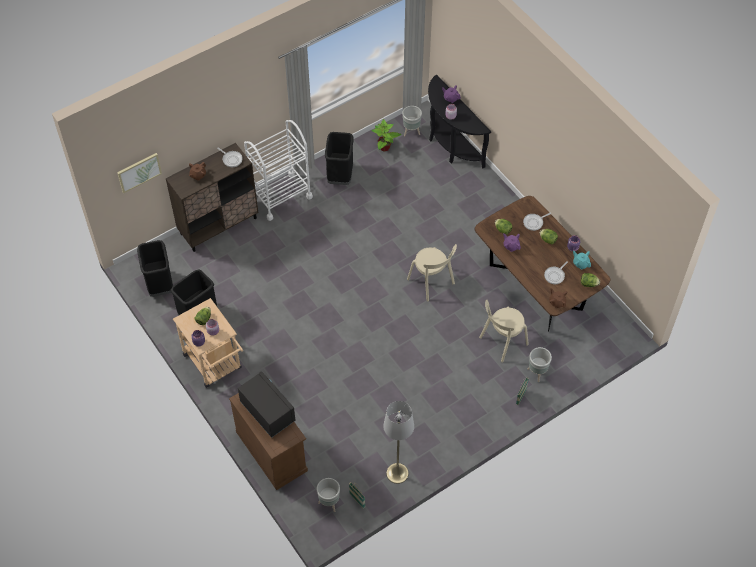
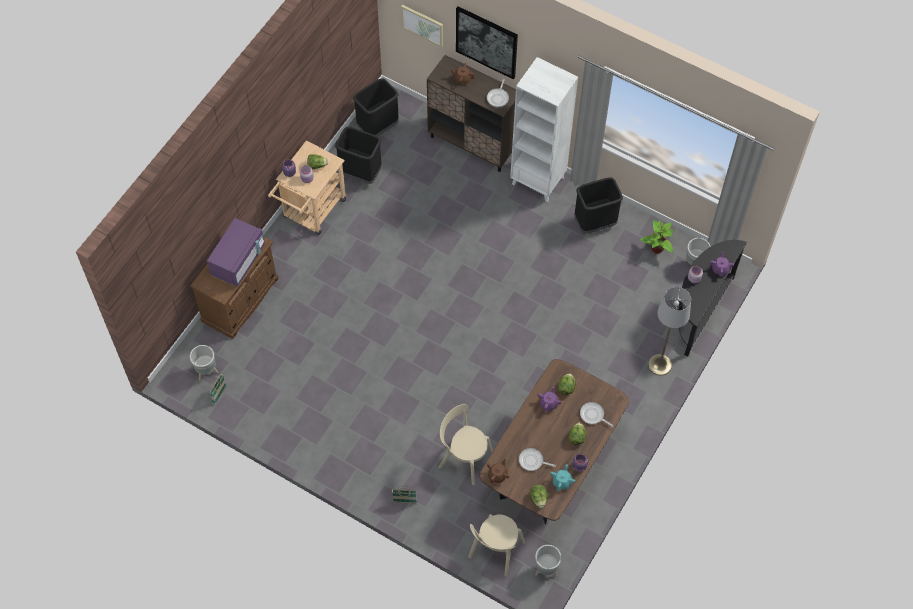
camera: 65 degrees right, 5 degrees up
black microwave [238,371,295,438] -> purple microwave [207,218,265,287]
white cart [244,120,313,221] -> white bookcase [510,57,578,202]
grey floor lamp [383,401,414,484] -> grey floor lamp moved to [648,287,691,376]
beige chair [407,244,457,302] -> beige chair moved to [468,514,525,577]
grey planter [527,347,552,382] -> grey planter moved to [535,545,561,577]
none -> picture [456,6,518,80]

